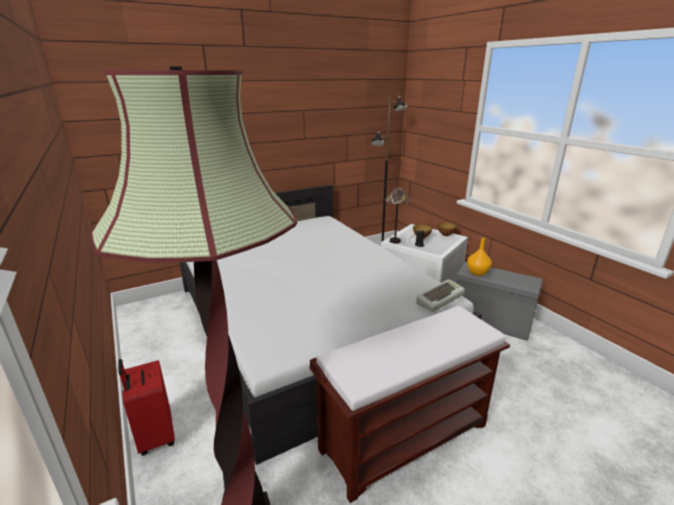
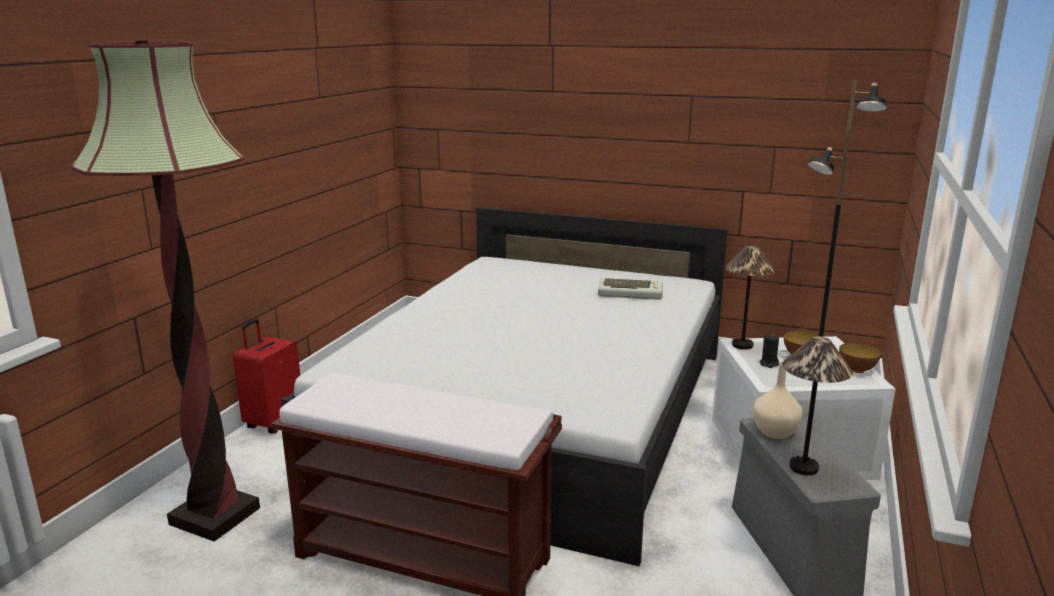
camera: 50 degrees right, 5 degrees down
keyboard [416,279,465,312] -> keyboard moved to [598,278,663,300]
orange vase [467,238,492,276] -> beige vase [753,362,802,439]
none -> table lamp [782,337,853,476]

